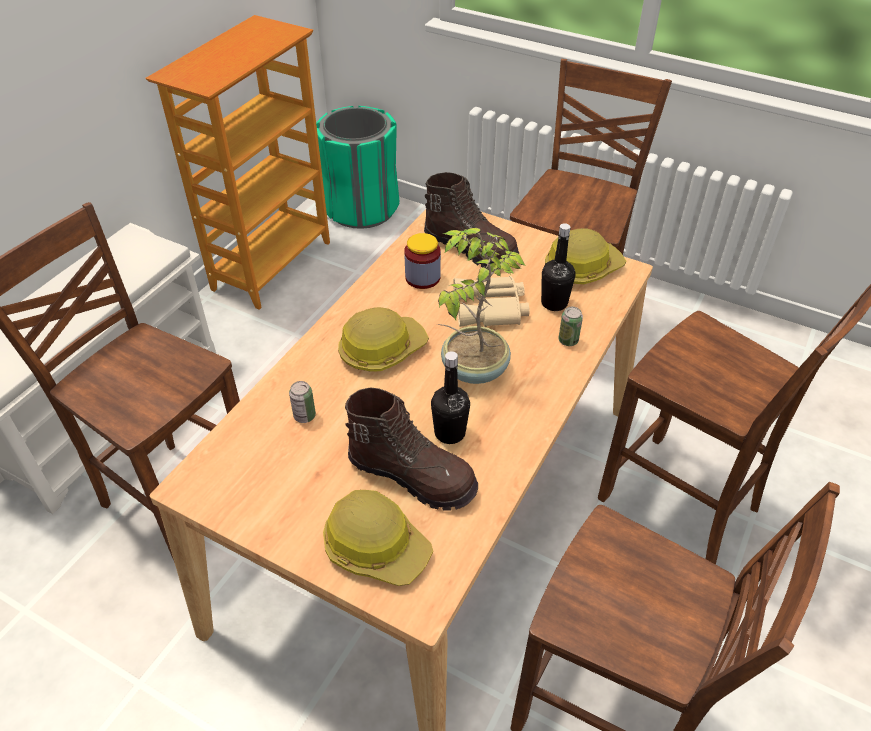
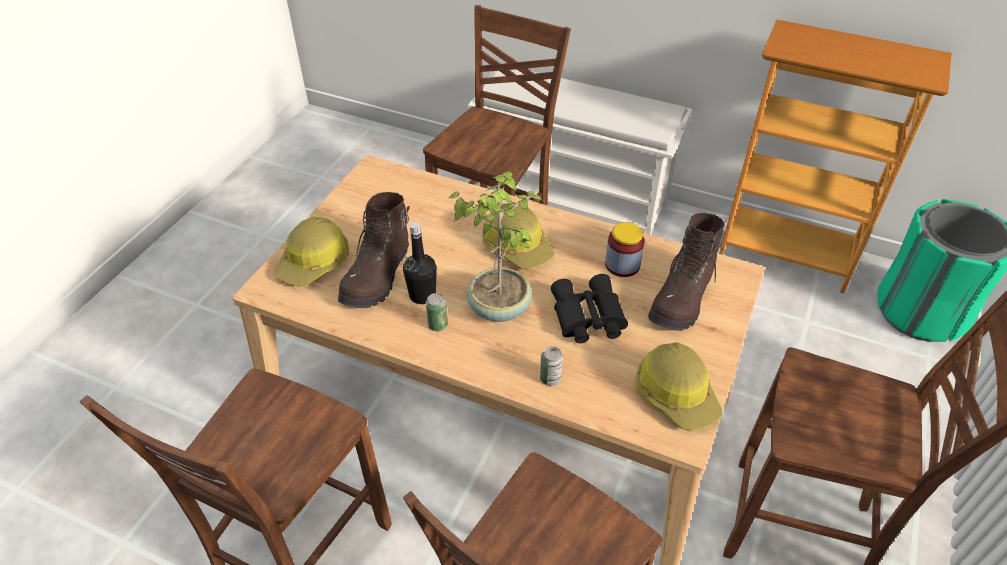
camera: 85 degrees right, 0 degrees up
can [289,381,316,423] -> can moved to [426,293,448,331]
beige binoculars [453,276,530,327] -> black binoculars [551,274,628,343]
black bottle [541,223,576,311] -> none

